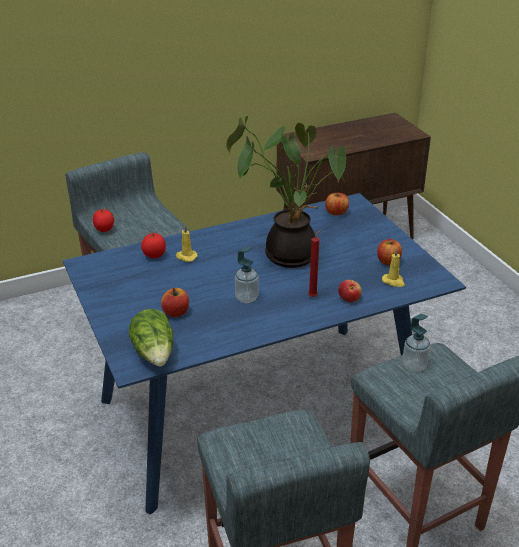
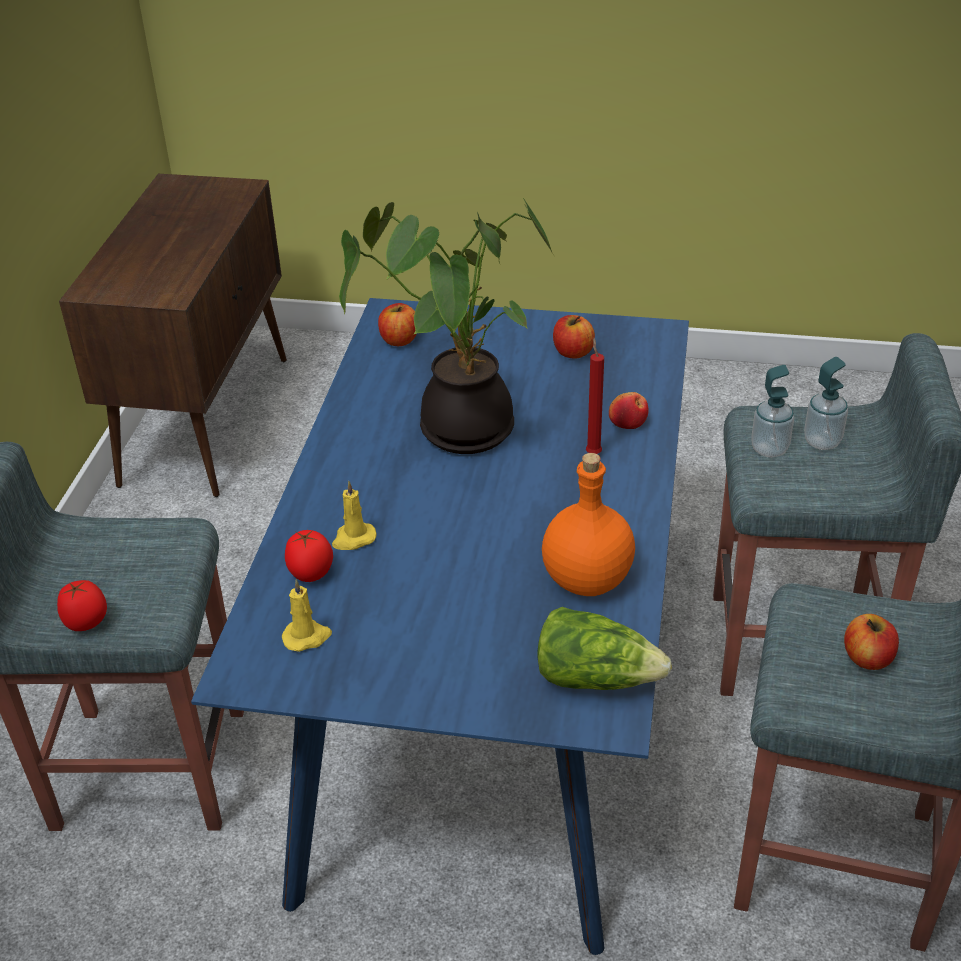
camera: 55 degrees left, 5 degrees up
apple [161,288,189,317] -> apple moved to [844,614,899,670]
soap dispenser [235,247,259,303] -> soap dispenser moved to [804,357,848,450]
yellow candle [382,249,405,287] -> yellow candle moved to [282,579,332,652]
none -> orange bottle [542,453,635,596]

